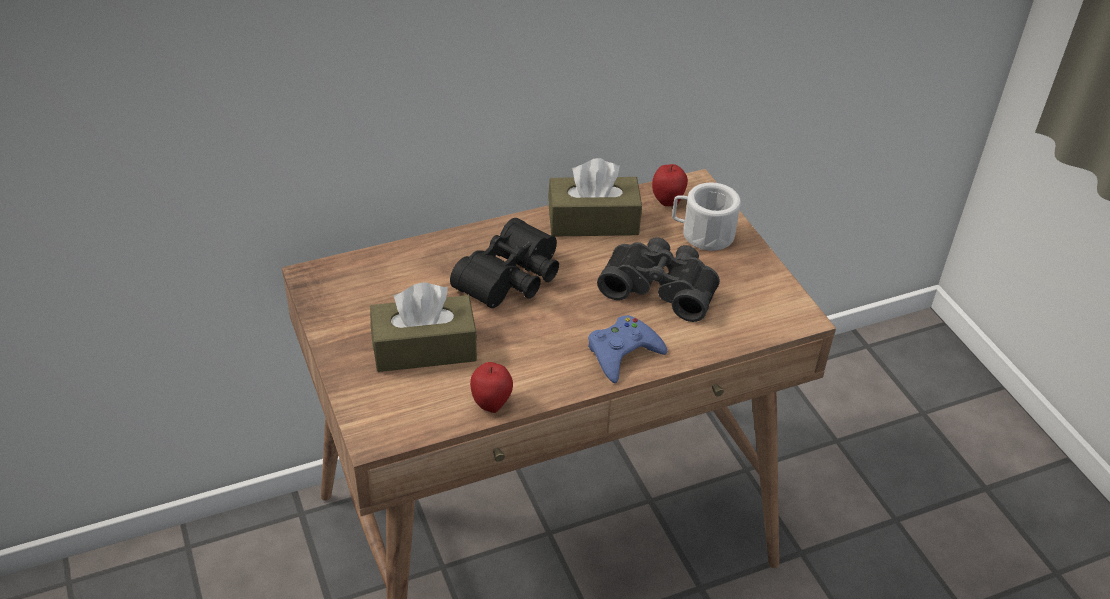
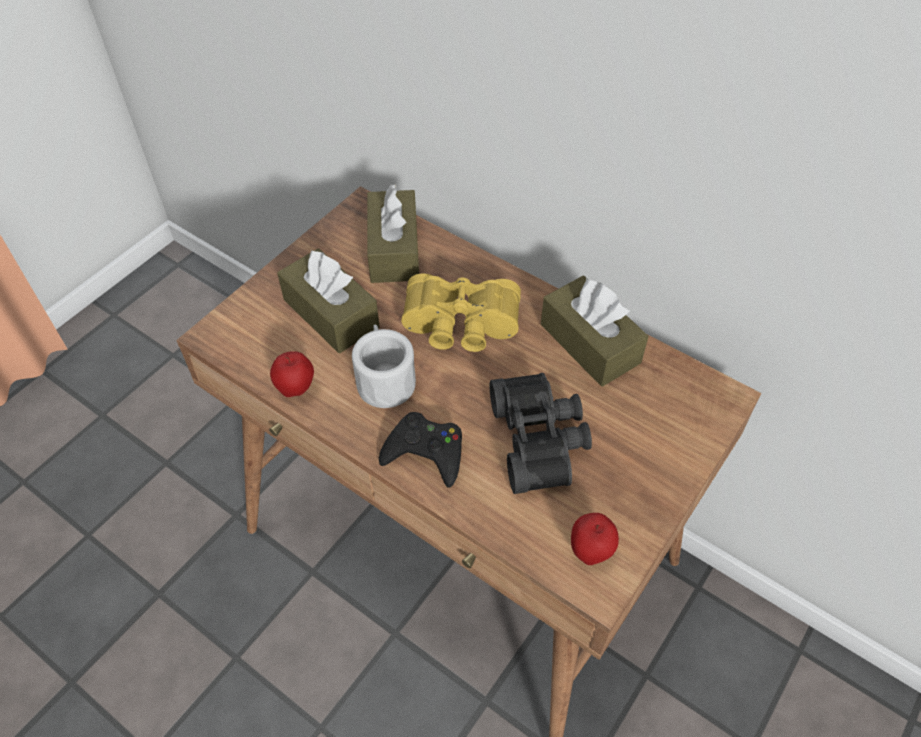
camera: 60 degrees right, 10 degrees up
black binoculars [450,218,559,308] -> yellow binoculars [401,274,521,352]
blue game controller [588,315,667,383] -> black game controller [379,412,462,488]
apple [652,164,688,206] -> apple moved to [571,513,619,565]
white mug [672,183,741,251] -> white mug moved to [352,325,416,408]
none -> brown tissue box [367,184,419,283]

